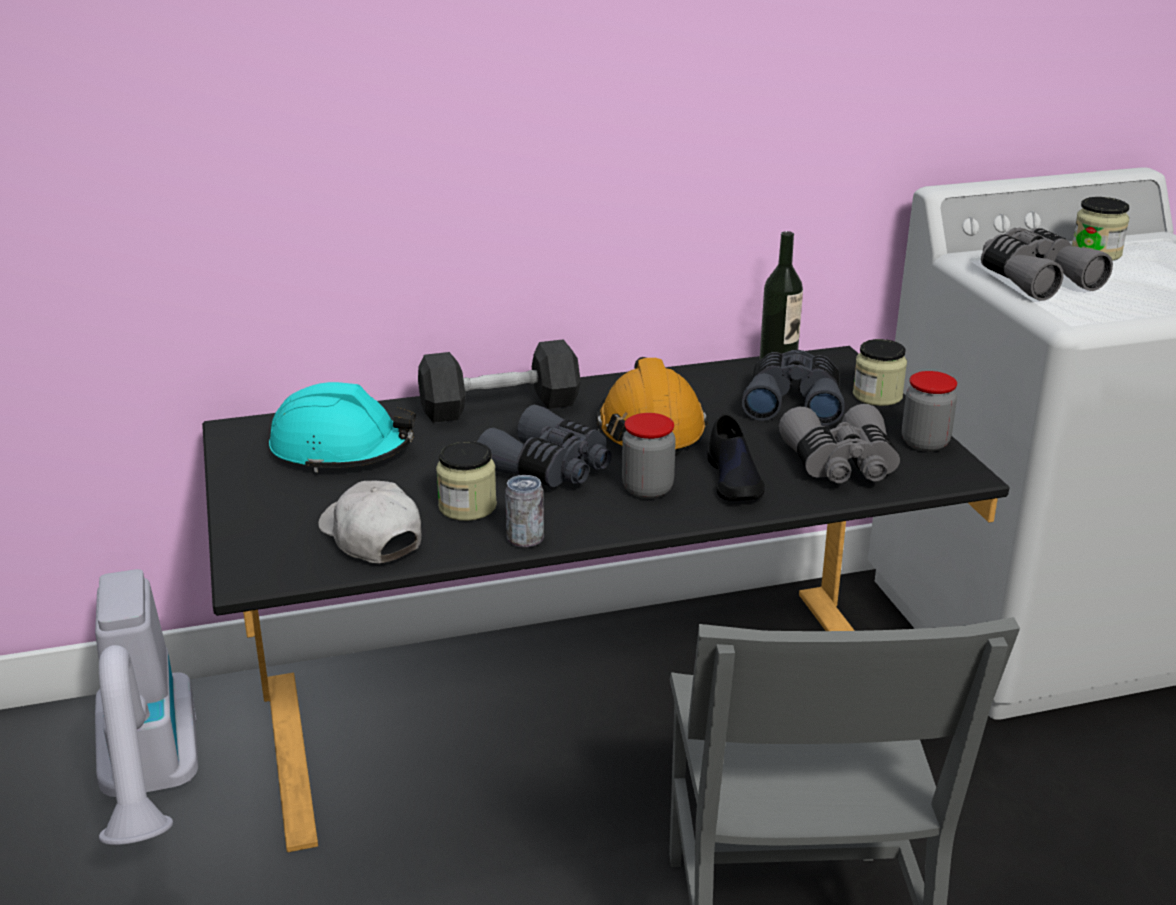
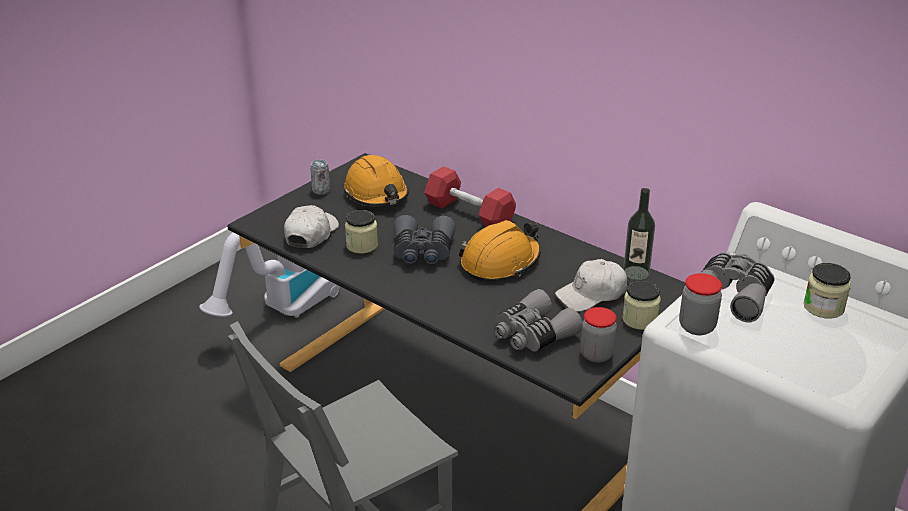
camera: 55 degrees right, 5 degrees up
turquoise hard hat [269,382,416,473] -> orange hard hat [344,155,409,206]
grey dumbbell [418,339,581,423] -> red dumbbell [424,166,516,227]
can [505,475,544,548] -> can moved to [310,160,330,195]
jar [622,413,676,499] -> jar moved to [679,273,722,335]
black shoe [707,413,765,501] -> none
grey binoculars [742,350,845,426] -> white cap [555,259,627,312]

